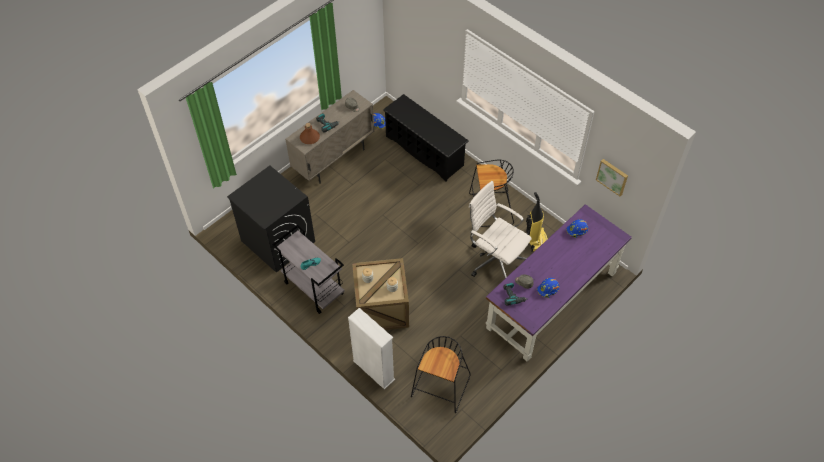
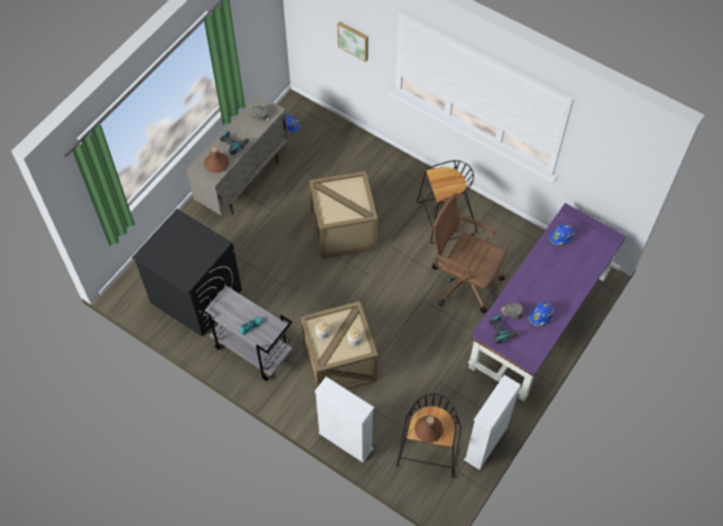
camera: 10 degrees left, 5 degrees up
black shoe rack [383,94,469,182] -> none
white office chair [469,181,532,278] -> brown office chair [432,193,507,313]
vacuum cleaner [526,192,548,252] -> none
picture [596,159,628,196] -> picture moved to [337,22,368,62]
none -> crate [309,171,378,259]
none -> brown bottle [415,416,443,443]
none -> white bookcase [464,375,521,470]

